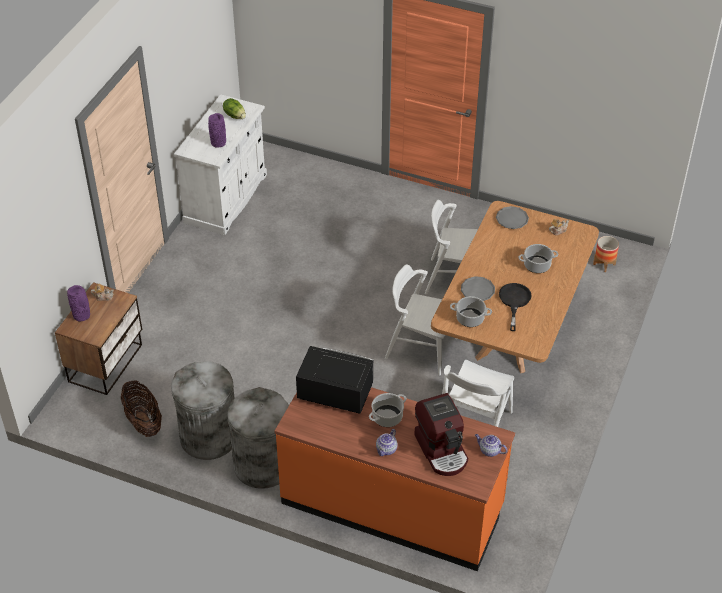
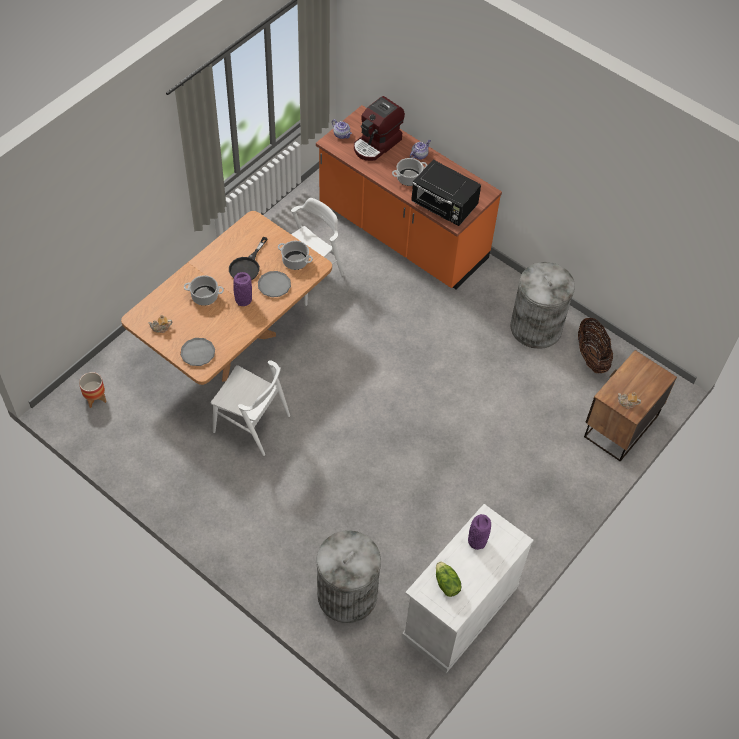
camera: 165 degrees left, 10 degrees up
purple vase [67,285,90,321] -> purple vase moved to [233,272,252,306]
grey trash can [227,387,289,489] -> grey trash can moved to [316,531,381,623]
white chair [385,264,457,376] -> none
coffee machine [414,393,468,476] -> coffee machine turned 135 degrees counterclockwise [354,96,405,161]

